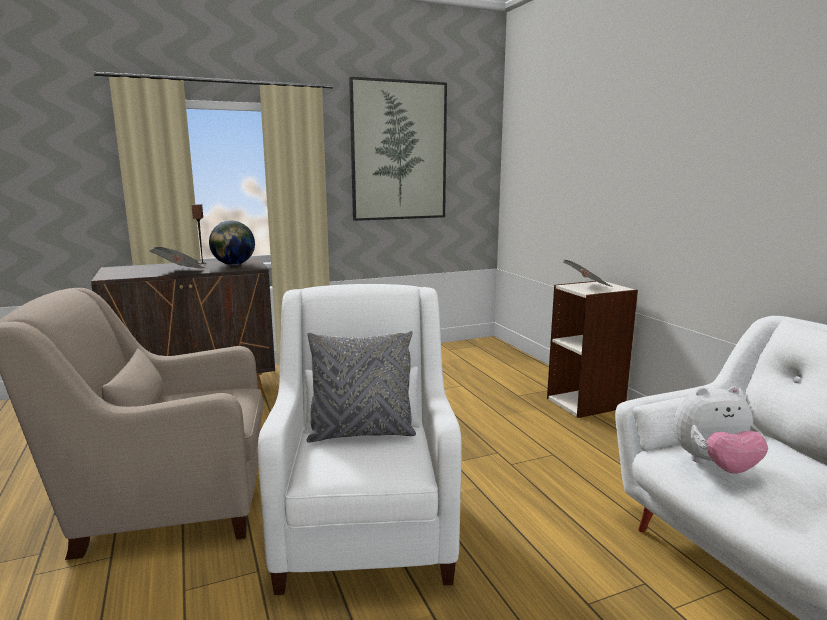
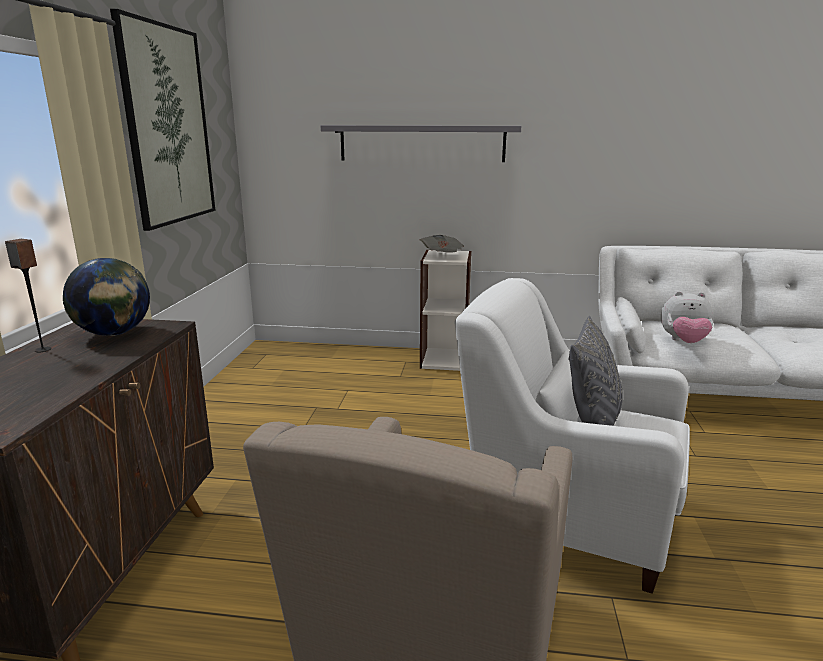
camera: 60 degrees left, 5 degrees up
newspaper [150,247,206,268] -> none
plush toy [673,386,768,474] -> plush toy turned 75 degrees clockwise [661,291,713,343]
none -> grey shelf [321,125,521,162]

